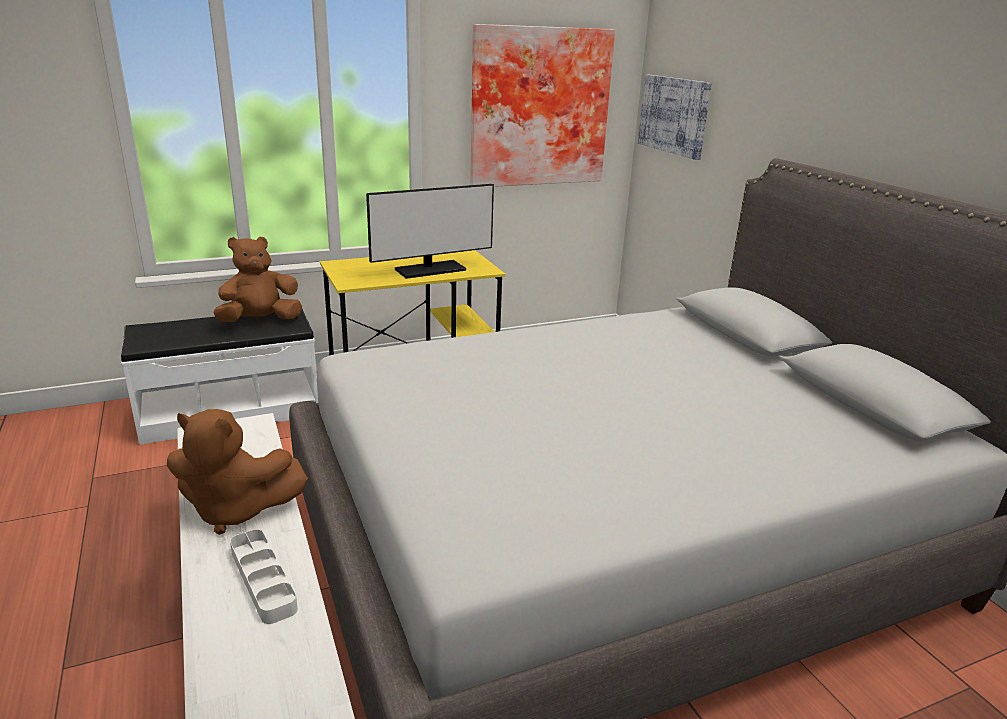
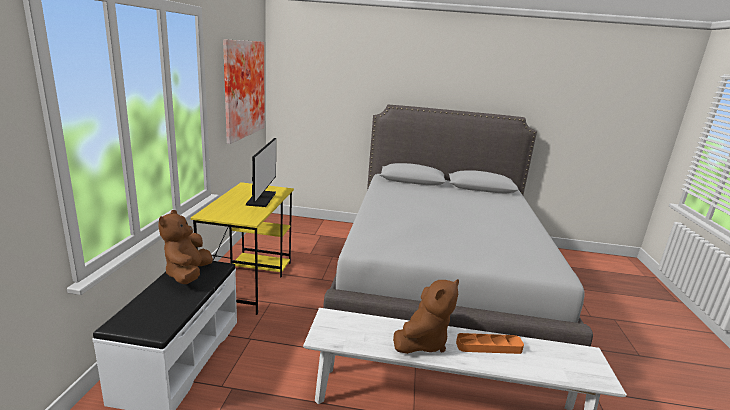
camera: 60 degrees left, 5 degrees down
white tray [230,529,298,624] -> orange tray [456,333,524,354]
picture [638,74,711,160] -> none

